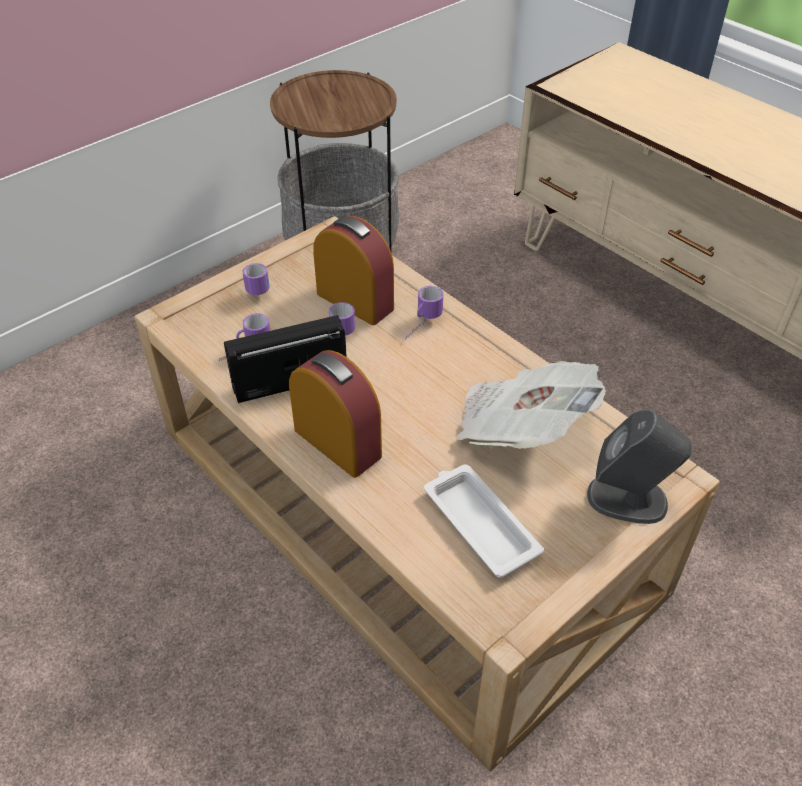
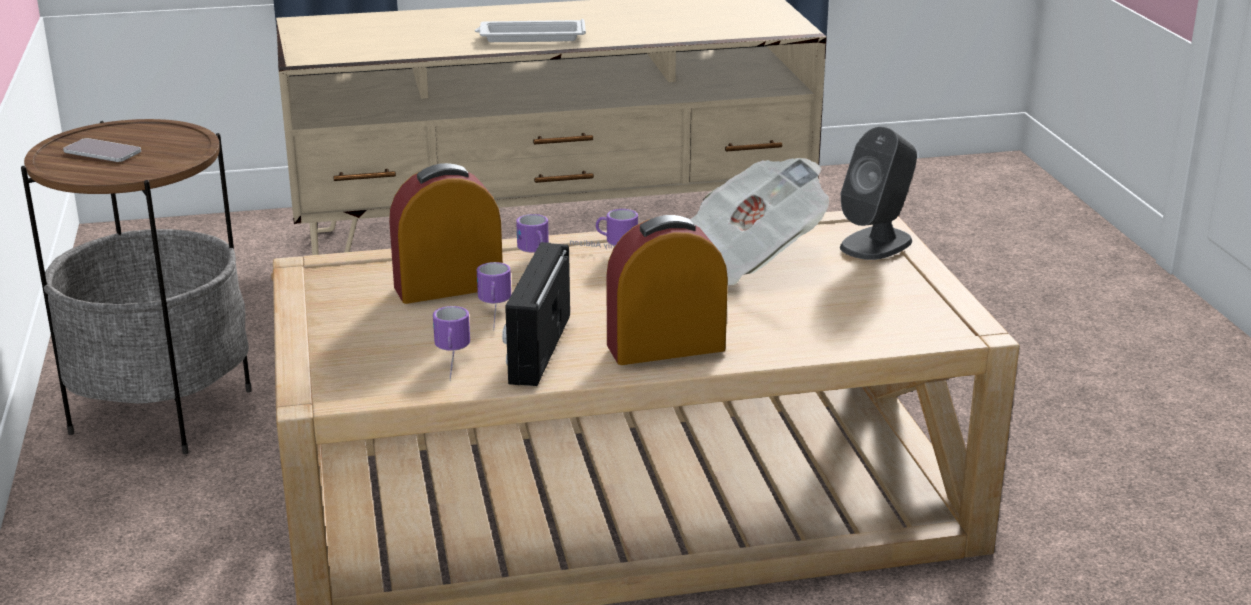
camera: 60 degrees left, 20 degrees down
mug [243,263,270,295] -> mug moved to [570,209,638,249]
white tray [424,464,544,578] -> white tray moved to [475,19,586,42]
none -> phone [63,138,141,162]

